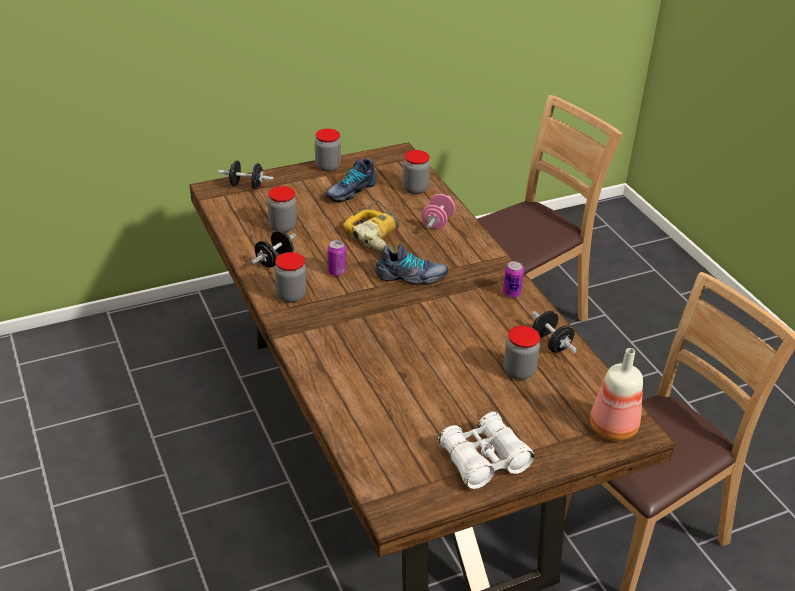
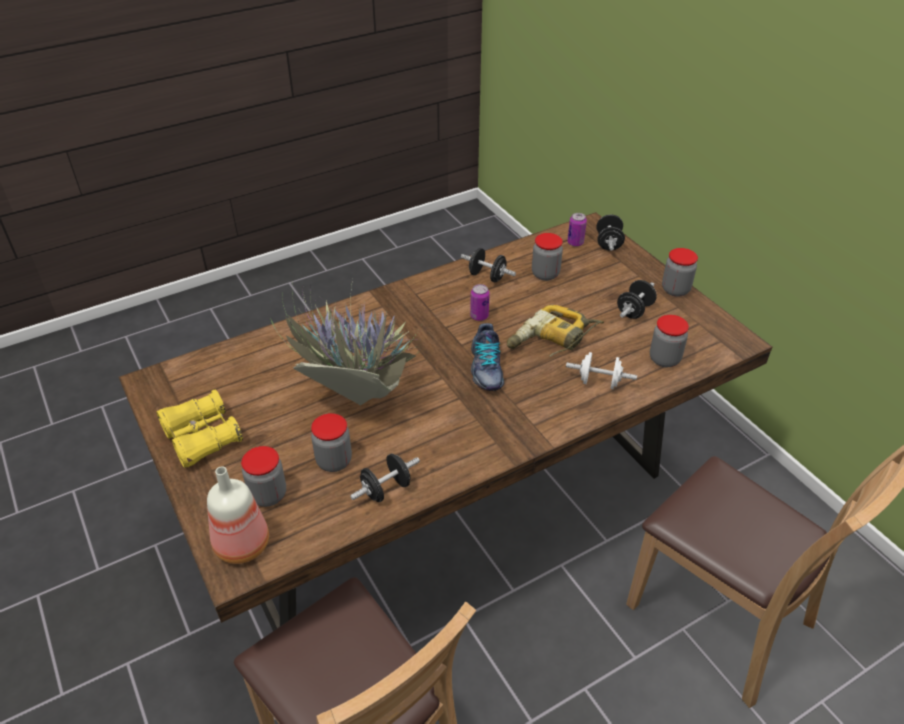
camera: 85 degrees right, 5 degrees up
jar [275,252,307,303] -> jar moved to [241,446,286,507]
shoe [326,158,377,203] -> black dumbbell [617,280,657,319]
pink dumbbell [422,194,455,229] -> white dumbbell [566,352,637,389]
white binoculars [438,412,535,489] -> yellow binoculars [156,390,243,468]
can [503,261,524,298] -> can moved to [567,213,587,247]
none -> potted plant [270,280,422,405]

